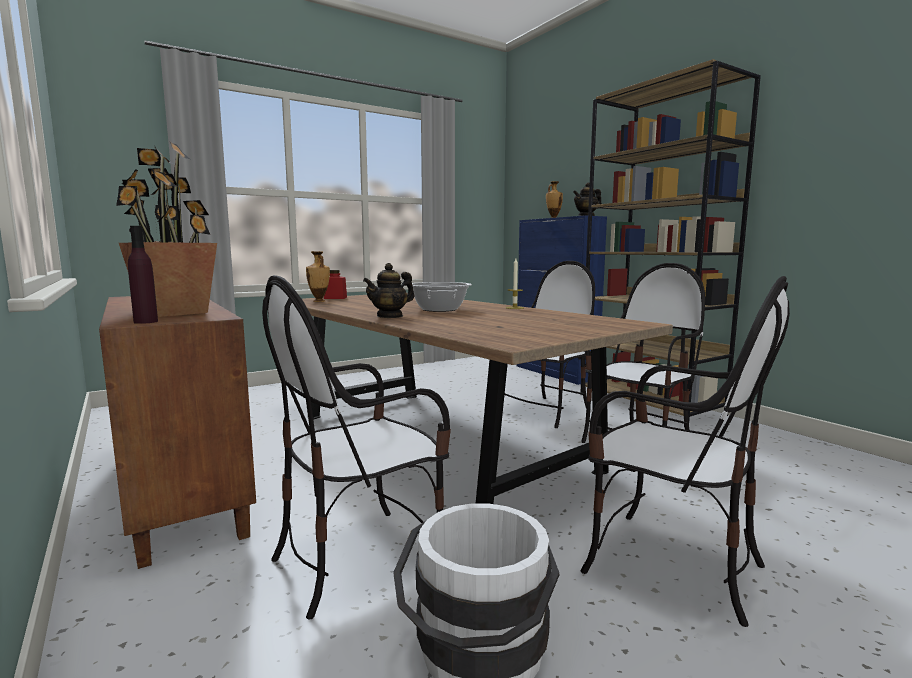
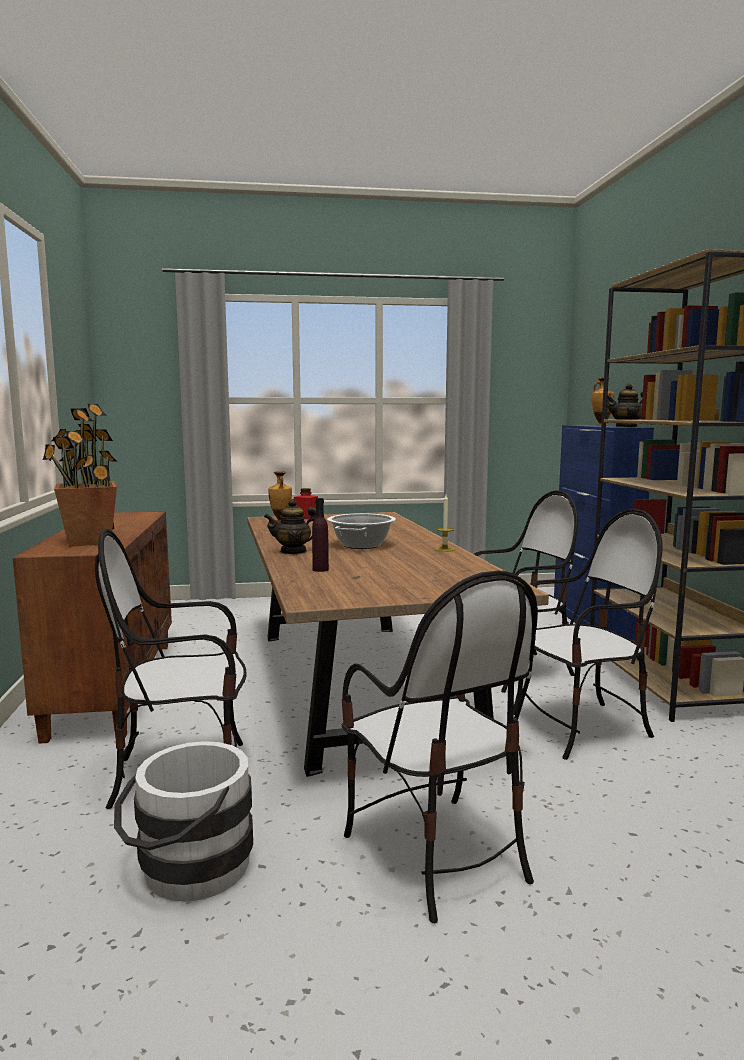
camera: 25 degrees right, 0 degrees up
purple bottle [128,226,158,324] -> purple bottle moved to [312,498,329,572]

